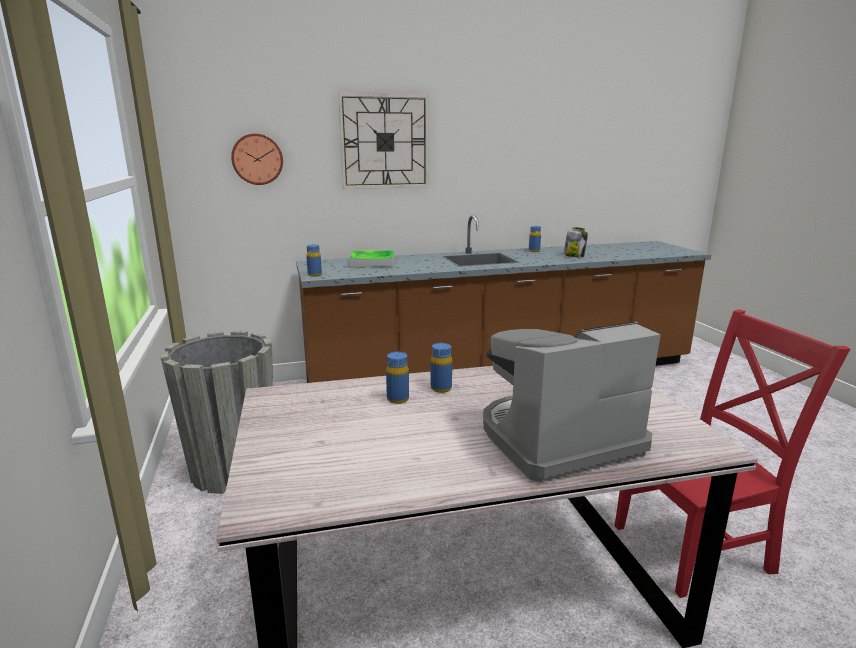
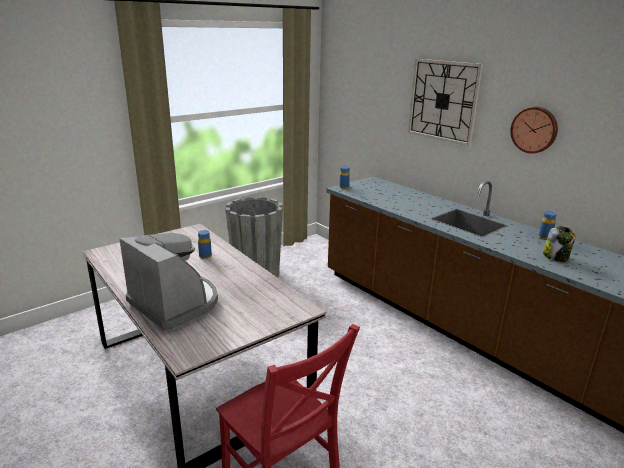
camera: 65 degrees right, 5 degrees up
wall clock [231,133,283,185] -> wall clock moved to [510,107,558,153]
tray [349,250,394,267] -> none
blue bottle [431,343,452,393] -> none

